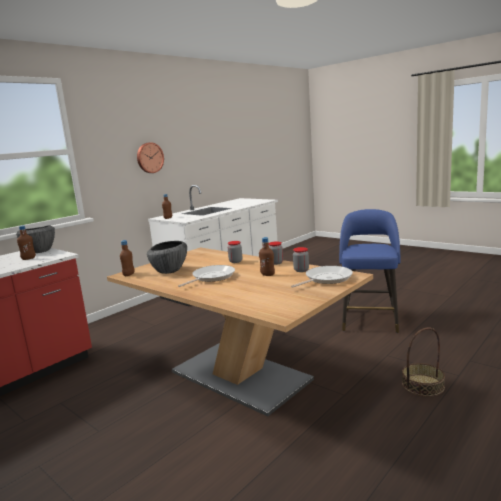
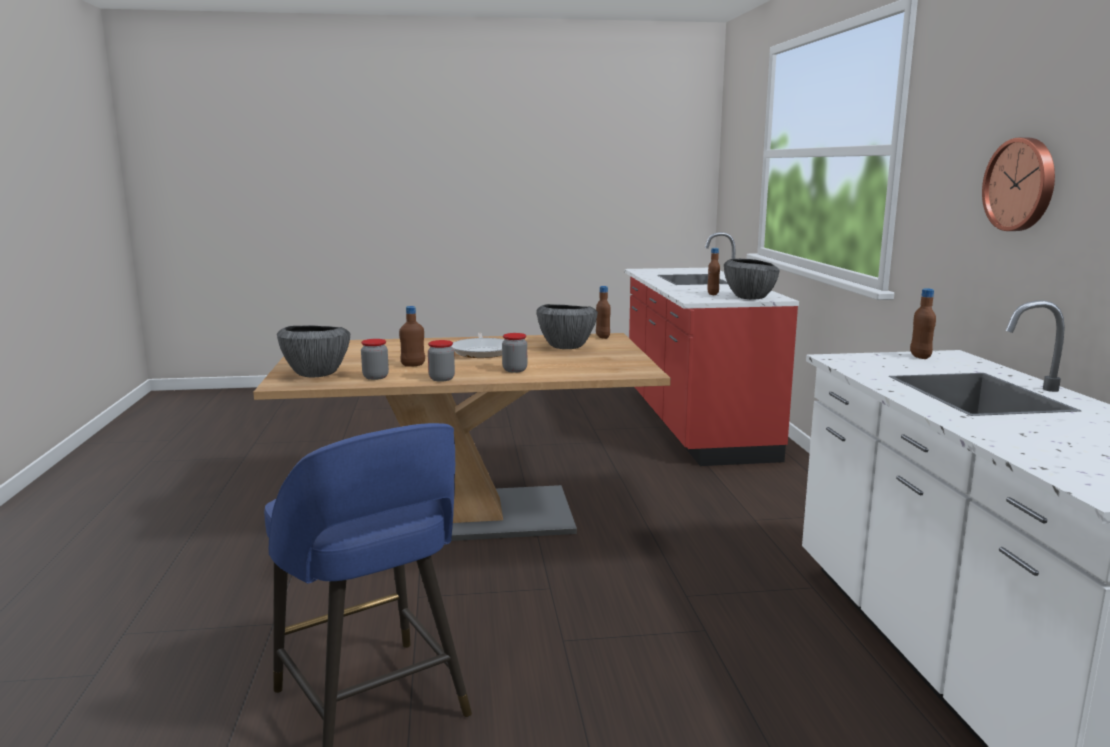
camera: 130 degrees right, 0 degrees up
frying pan [291,266,353,288] -> bowl [277,325,350,377]
basket [402,327,445,397] -> none

